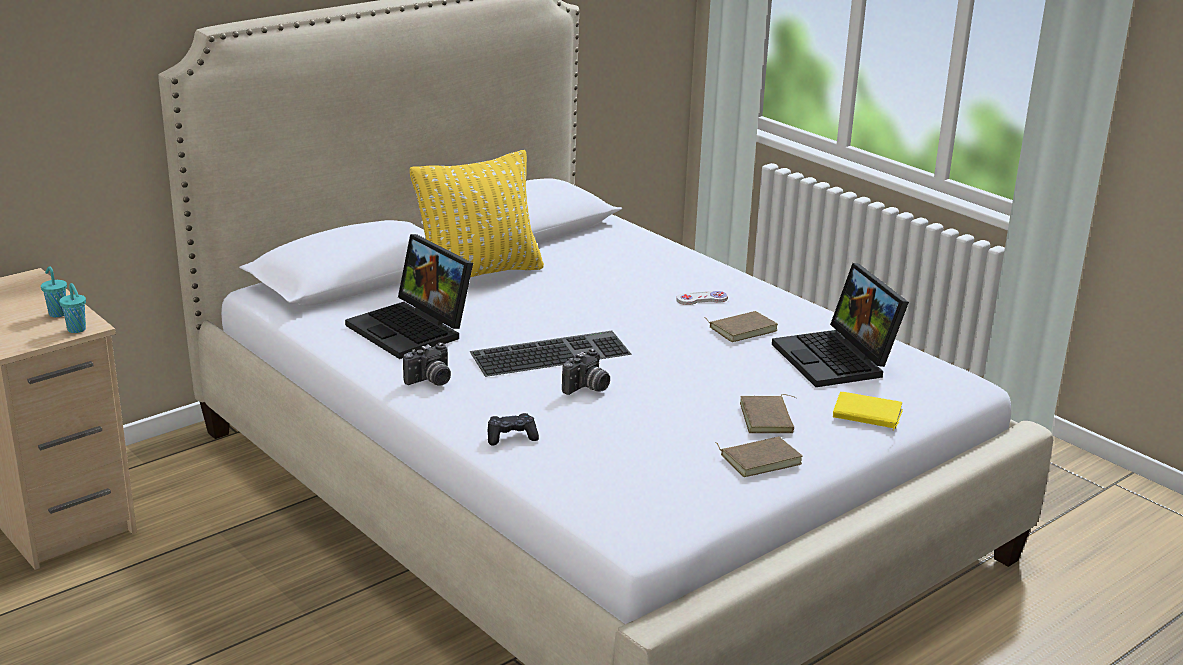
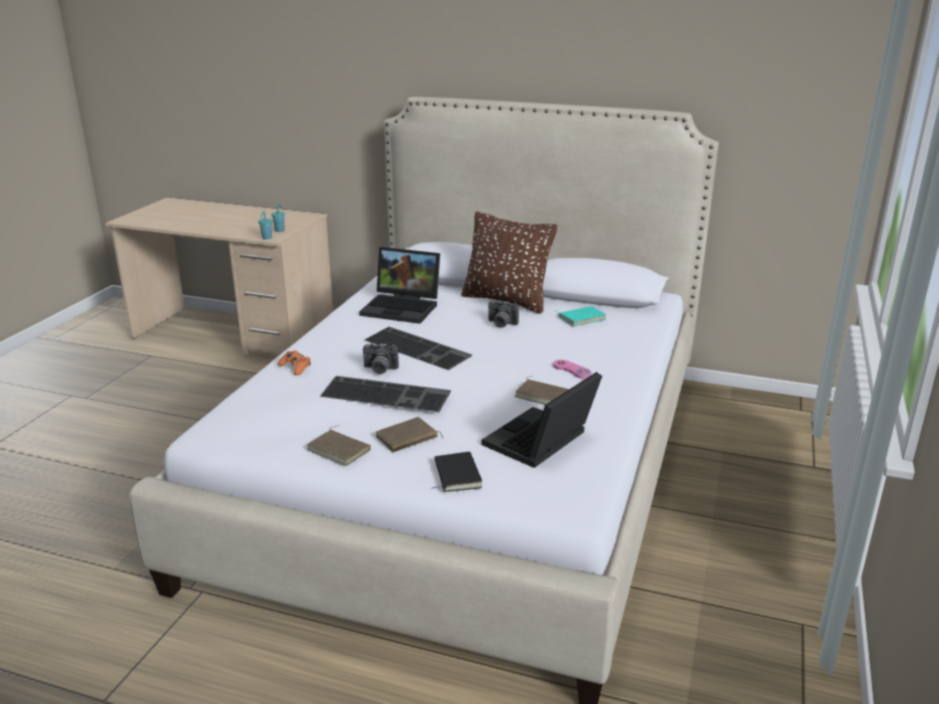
camera: 60 degrees right, 0 degrees up
laptop [345,234,473,359] -> laptop turned 90 degrees counterclockwise [359,247,440,324]
camera [403,342,451,386] -> camera moved to [488,300,519,328]
yellow pillow [410,150,544,277] -> brown pillow [461,212,557,314]
black game controller [488,413,539,445] -> orange game controller [277,350,311,375]
white game controller [676,291,728,305] -> pink game controller [553,360,592,379]
yellow book [833,392,903,431] -> black book [431,452,482,492]
none -> keyboard [320,376,451,412]
none -> turquoise book [556,306,606,327]

